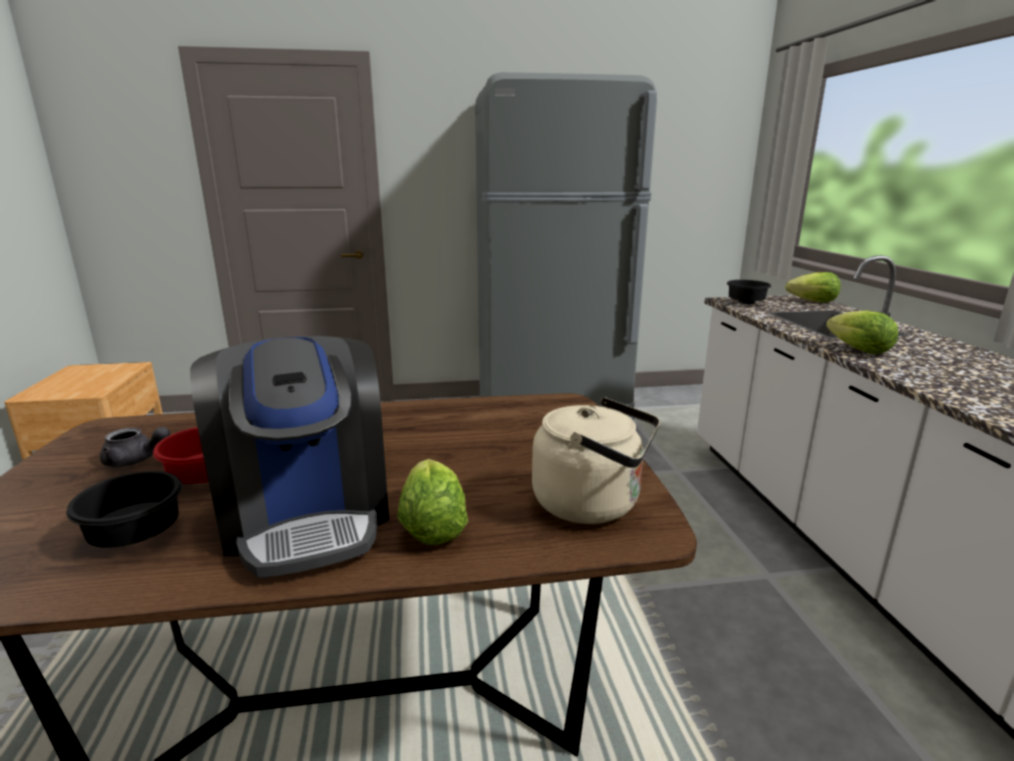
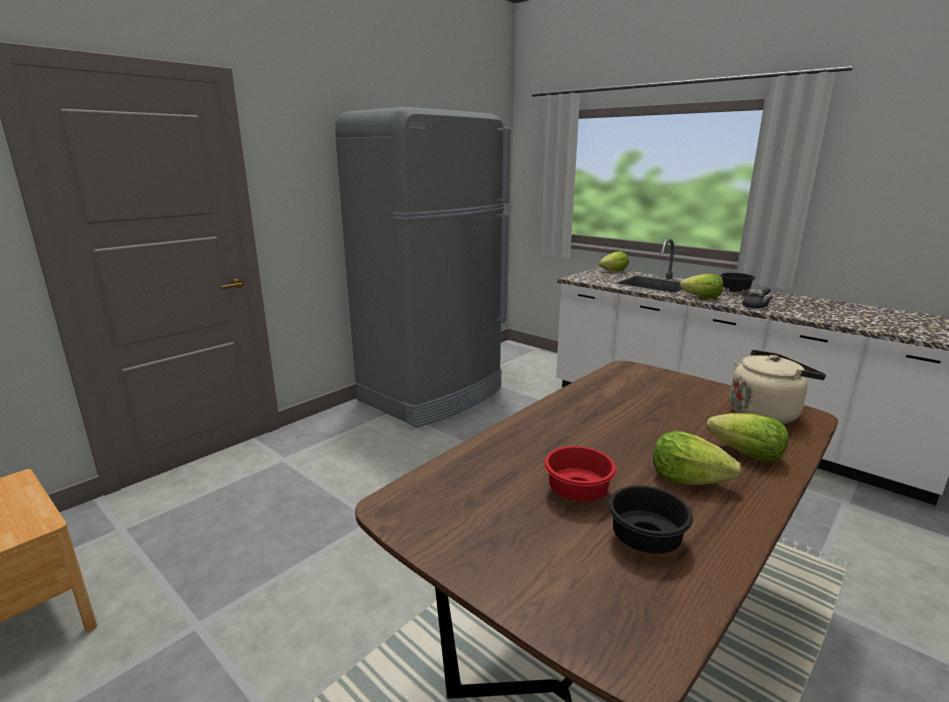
camera: 40 degrees left, 0 degrees up
grey teapot [100,427,170,467] -> grey teapot moved to [742,287,773,309]
coffee machine [190,336,389,578] -> lettuce [653,431,742,485]
black bowl [727,280,771,304] -> black bowl moved to [720,273,755,292]

